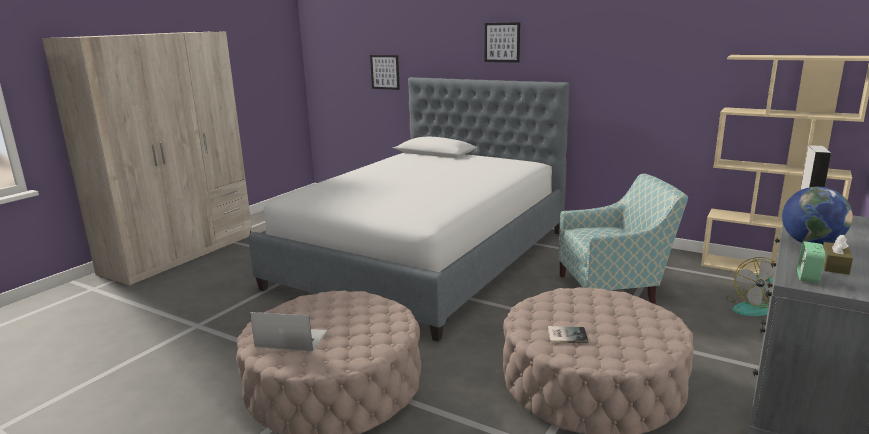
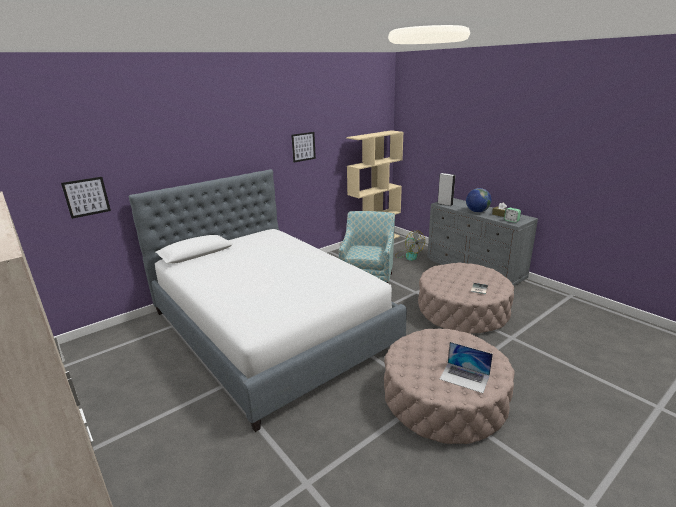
camera: 70 degrees left, 5 degrees up
laptop [250,312,327,351] -> laptop turned 90 degrees counterclockwise [440,342,493,393]
picture [485,22,520,63] -> picture moved to [291,132,316,162]

